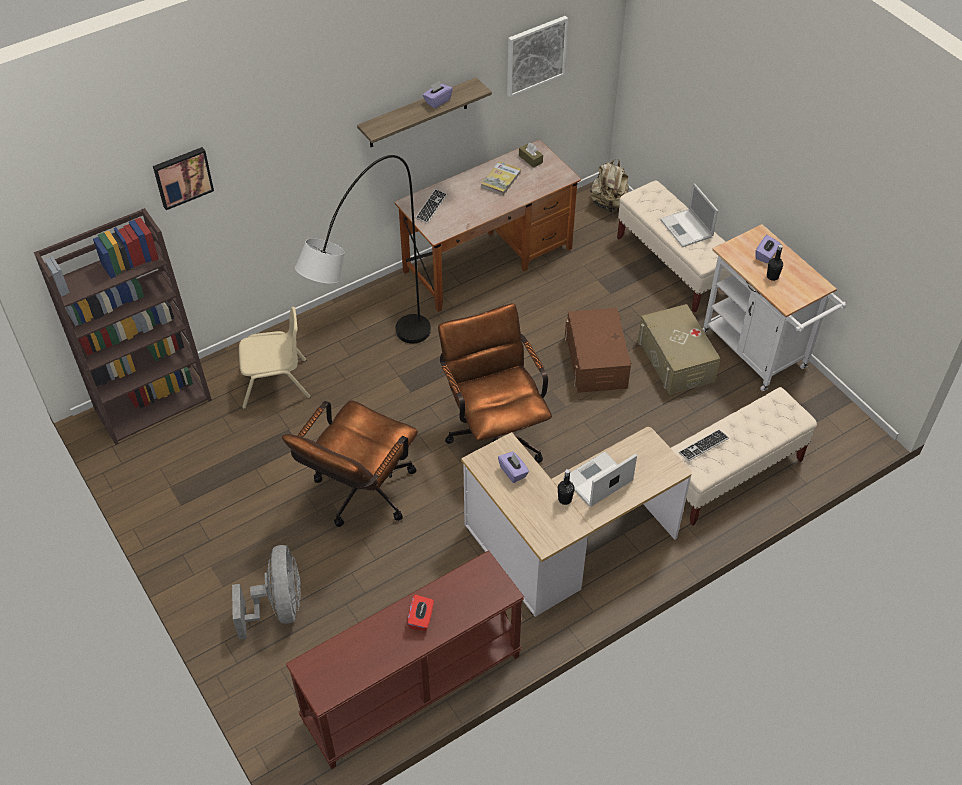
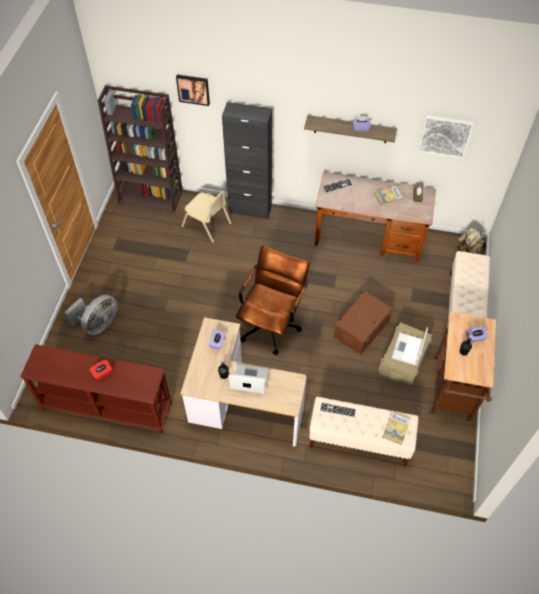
camera: 45 degrees right, 5 degrees up
brown office chair [282,400,418,527] -> none
grey floor lamp [295,155,431,344] -> none
laptop [660,183,718,247] -> laptop moved to [392,327,429,365]
white cart [702,224,846,391] -> brown cart [429,312,496,422]
none -> black cabinet [222,102,272,219]
none -> book [382,410,411,445]

